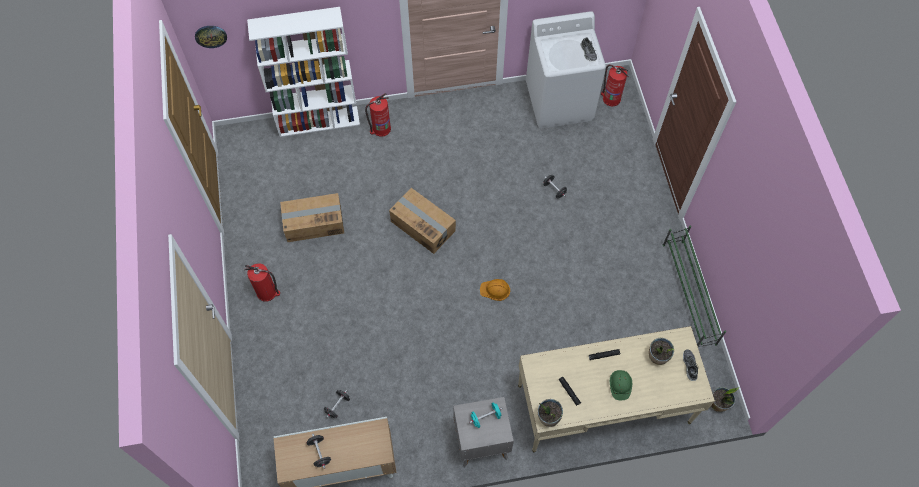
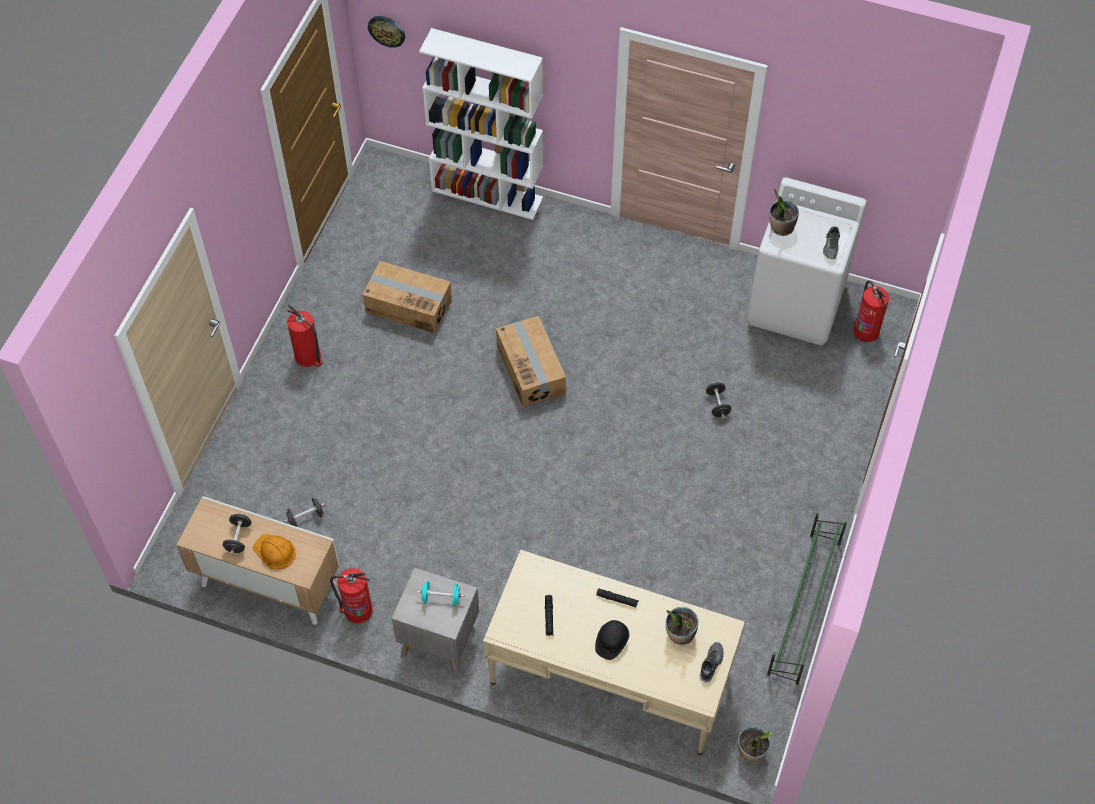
camera: 30 degrees right, 5 degrees down
fire extinguisher [365,93,391,137] -> fire extinguisher moved to [330,568,373,623]
orange hard hat [480,279,510,301] -> orange hard hat moved to [253,534,296,569]
potted plant [538,399,563,427] -> potted plant moved to [769,189,799,236]
green hard hat [610,370,632,400] -> black hard hat [595,620,629,660]

